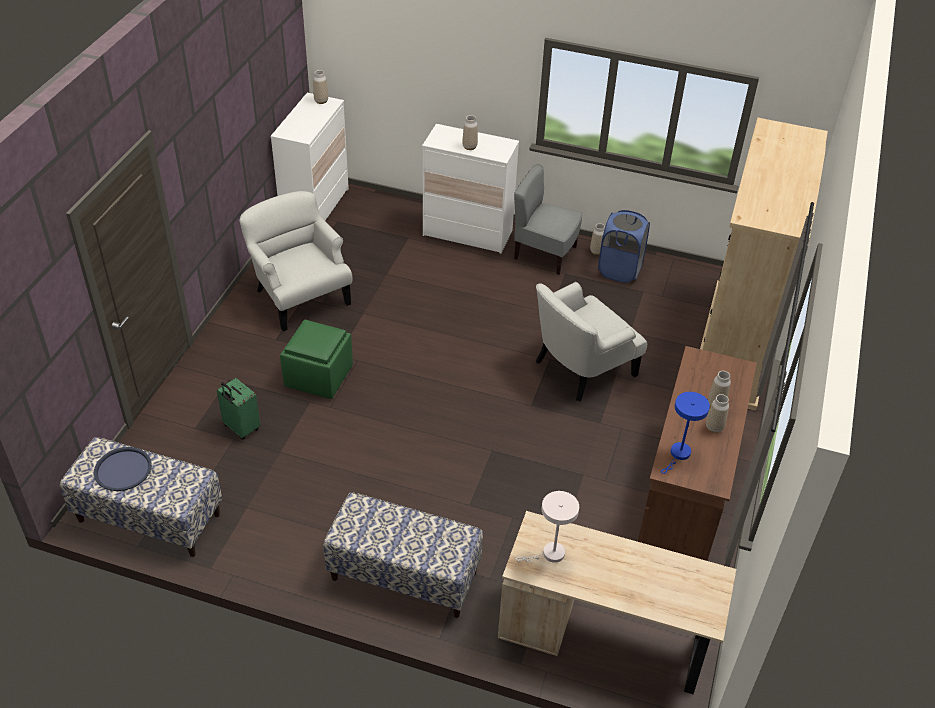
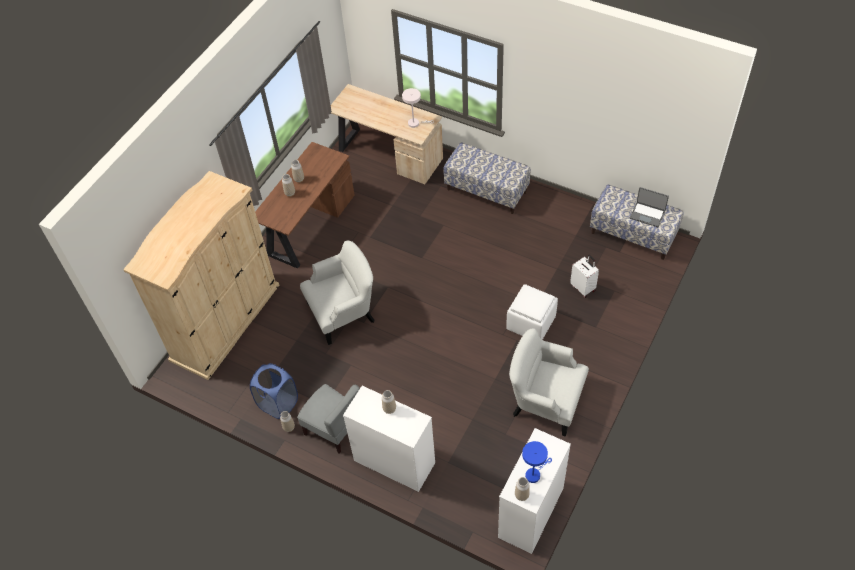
camera: 165 degrees left, 10 degrees up
blue tray [94,447,152,491] -> laptop [630,187,669,227]
green suitcase [217,378,261,440] -> white suitcase [570,255,599,298]
white armchair [240,191,352,332] -> white armchair turned 135 degrees clockwise [509,328,589,437]
green ottoman [280,319,353,399] -> white ottoman [507,284,558,340]
blue table lamp [661,392,710,474] -> blue table lamp moved to [522,441,552,483]

